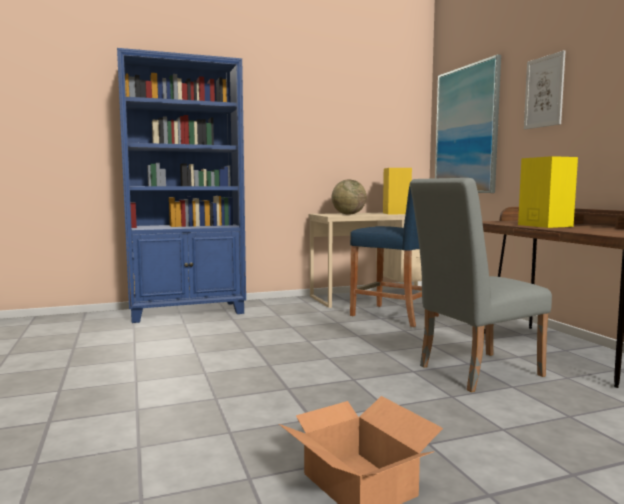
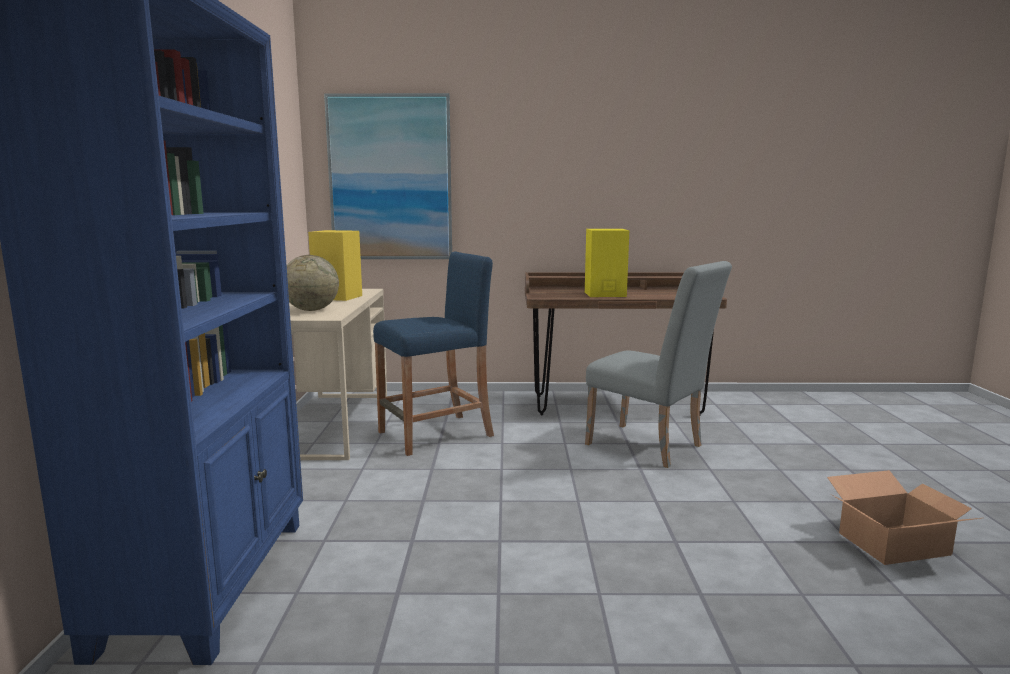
camera: 70 degrees left, 5 degrees up
grey chair [409,178,552,392] -> grey chair turned 45 degrees counterclockwise [585,261,732,468]
picture [524,50,566,129] -> none

